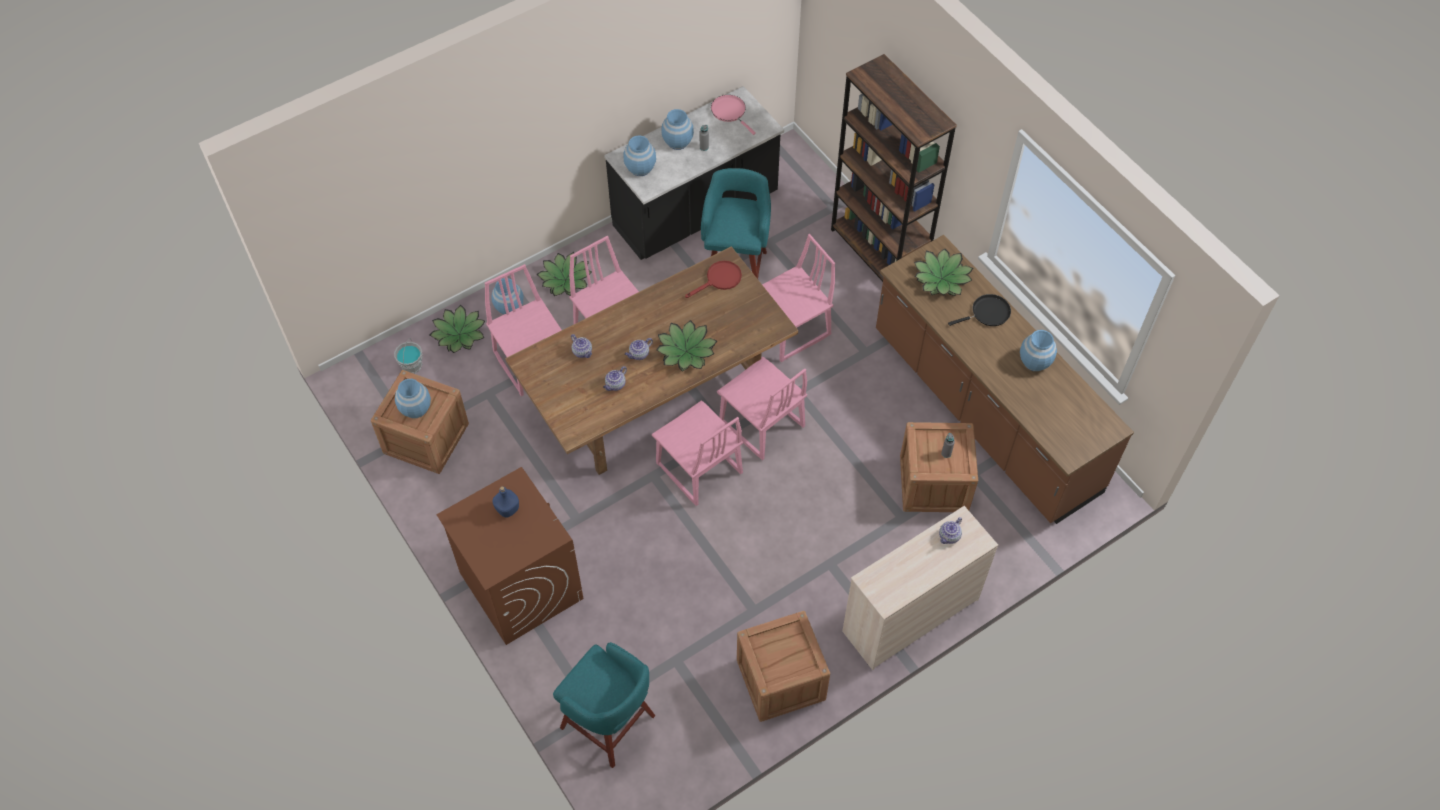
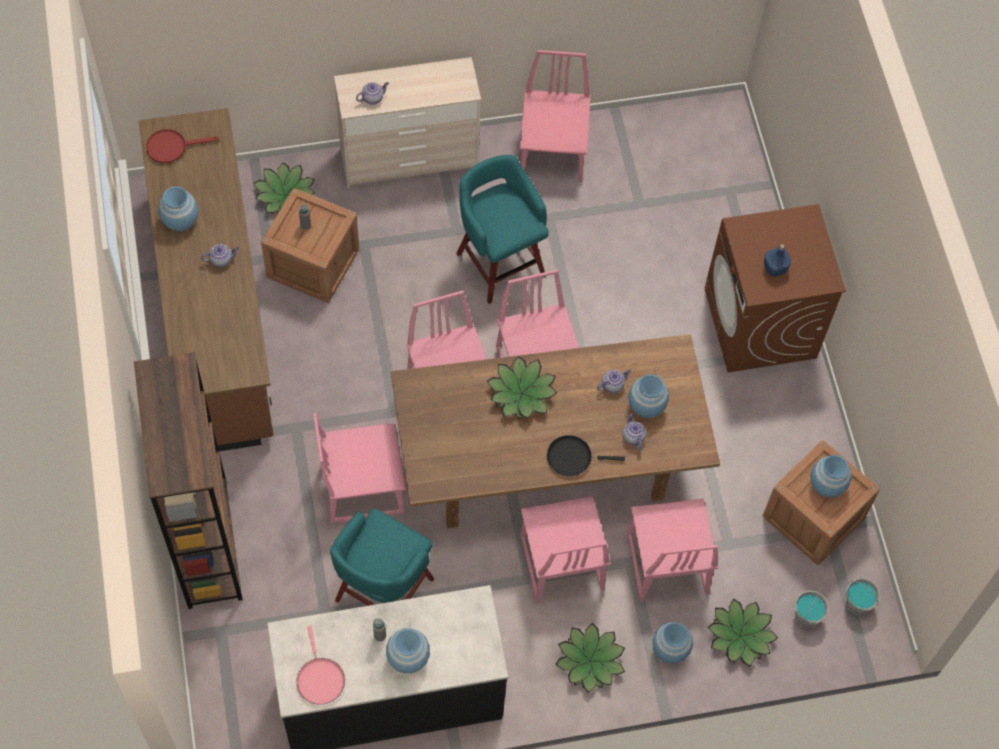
camera: 160 degrees left, 5 degrees up
turquoise stool [553,642,655,768] -> turquoise stool moved to [456,155,549,304]
blue vase [623,136,656,176] -> blue vase moved to [628,374,669,418]
teapot [625,338,653,360] -> teapot moved to [201,244,239,267]
red frying pan [685,261,742,298] -> red frying pan moved to [146,129,220,163]
crate [737,611,830,722] -> pink chair [520,50,591,183]
potted plant [914,248,973,296] -> potted plant moved to [253,162,315,214]
black frying pan [948,294,1011,326] -> black frying pan moved to [547,435,625,477]
none -> grey bucket [845,578,880,615]

